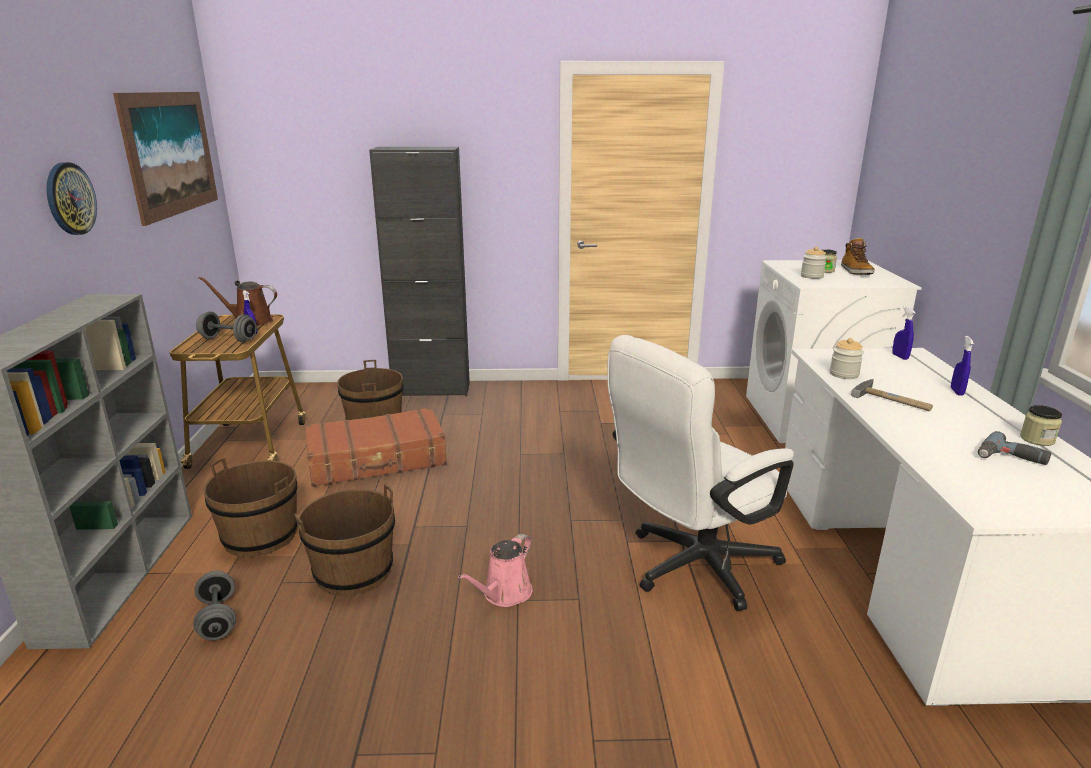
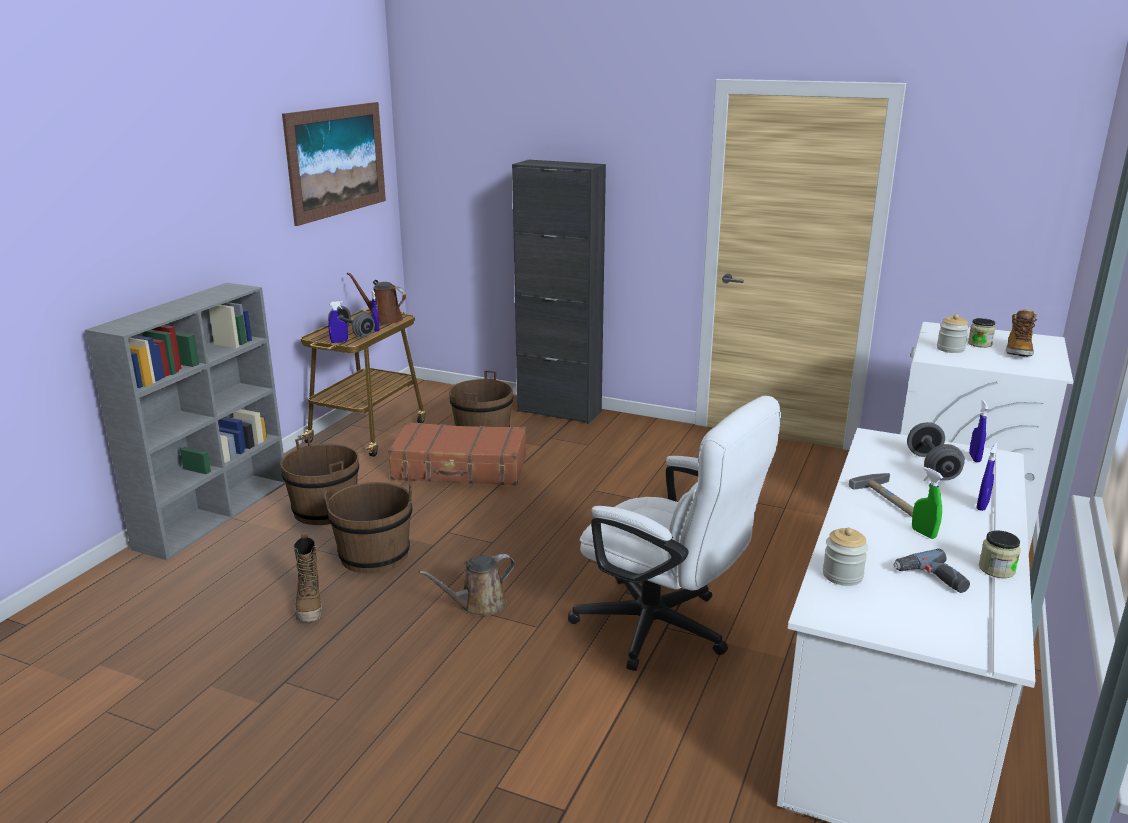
camera: 25 degrees right, 0 degrees up
wall clock [46,162,97,235] -> none
grey dumbbell [193,571,236,641] -> grey dumbbell moved to [907,422,965,480]
pink watering can [458,534,533,607] -> brown watering can [419,554,515,616]
white office chair [607,335,794,611] -> white office chair turned 135 degrees counterclockwise [568,396,781,671]
jar [830,338,864,379] -> jar moved to [823,527,868,586]
none -> boot [294,533,322,622]
none -> blue spray bottle [329,301,348,343]
none -> green spray bottle [912,467,943,539]

